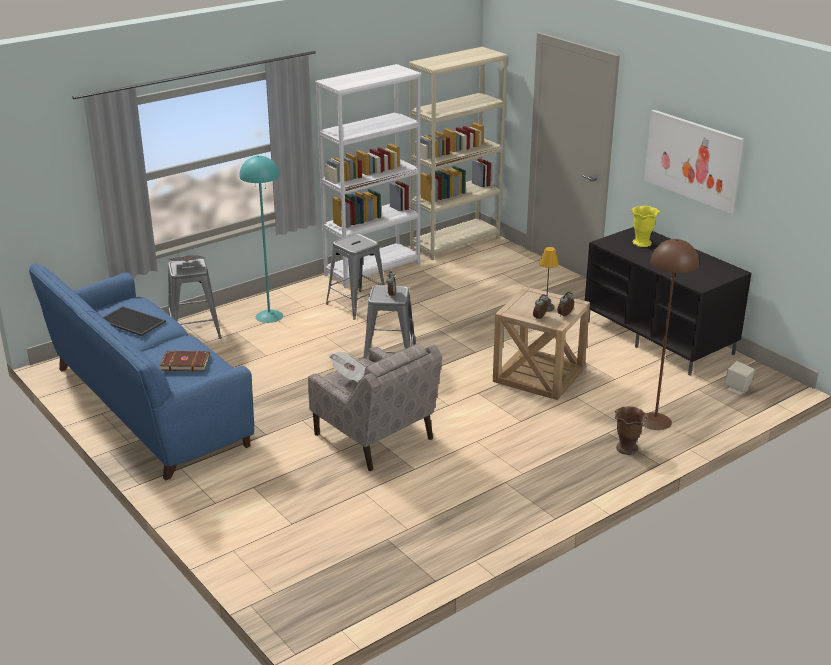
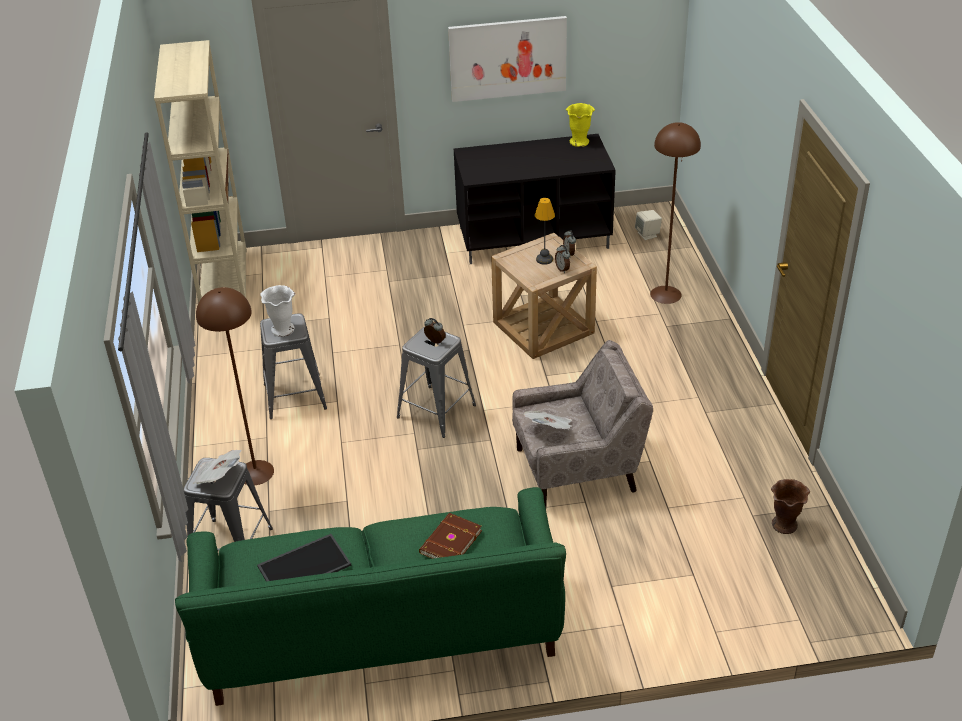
camera: 60 degrees left, 10 degrees up
blue sofa [29,263,254,480] -> green sofa [175,487,566,706]
turquoise floor lamp [239,156,283,323] -> brown floor lamp [196,287,274,485]
white bookcase [315,64,421,289] -> none
brown vase [615,406,648,455] -> brown vase moved to [771,479,810,534]
yellow vase [632,206,660,247] -> yellow vase moved to [566,103,595,147]
none -> white vase [260,285,295,337]

